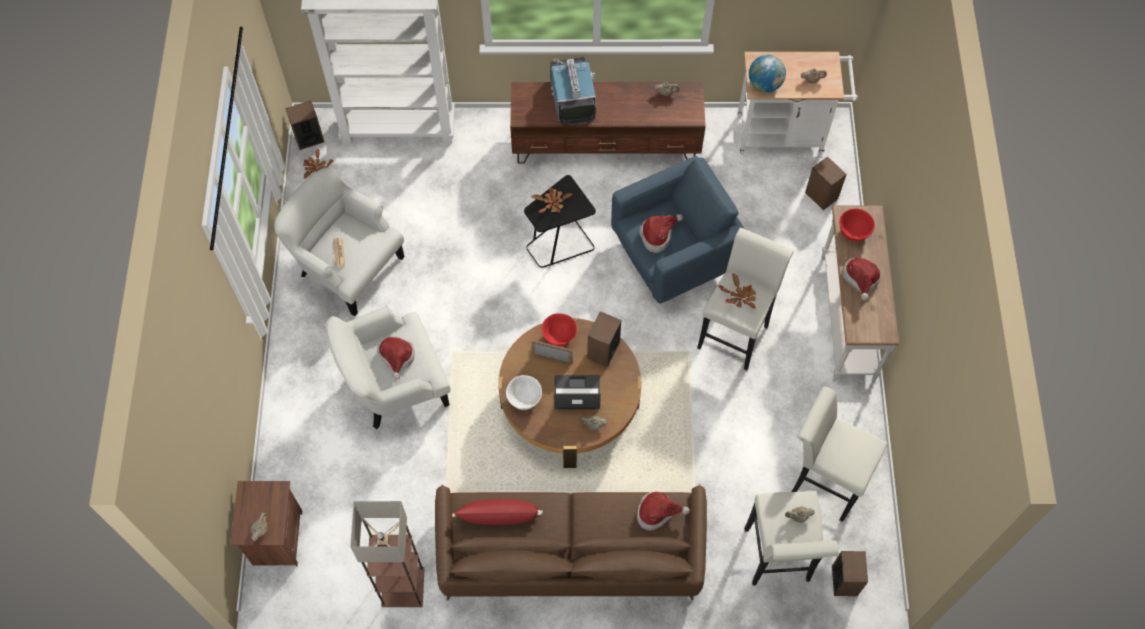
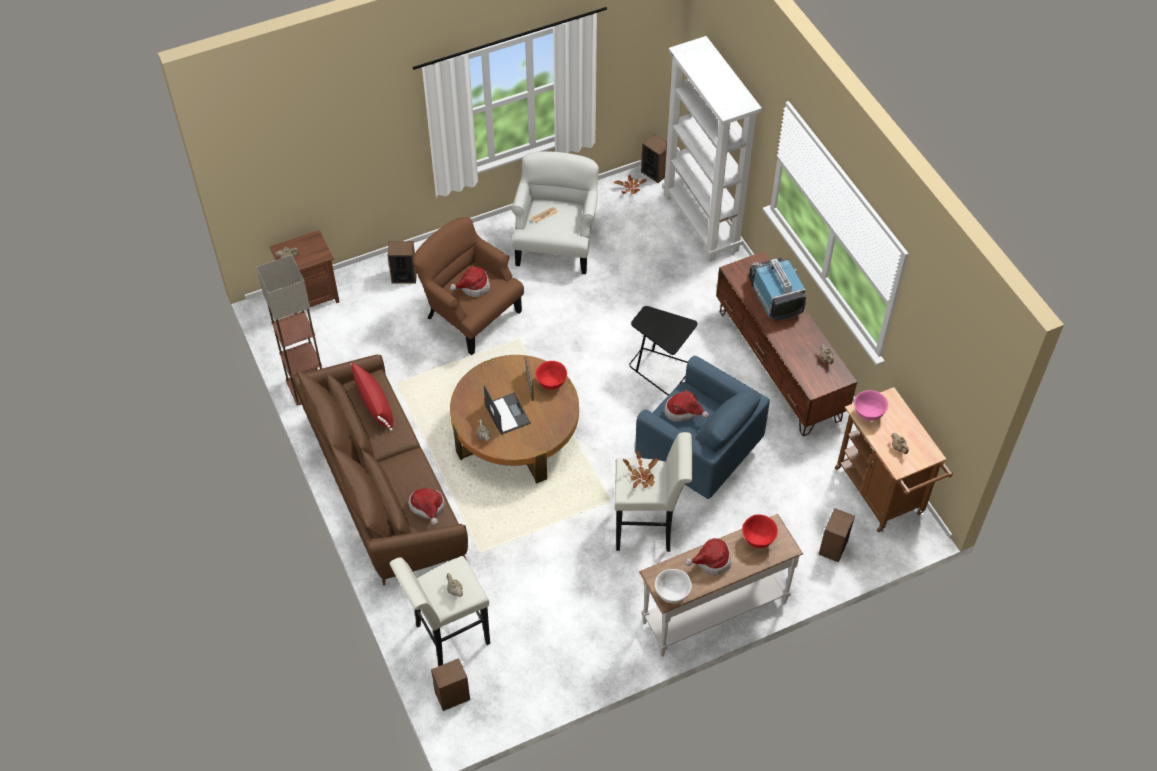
camera: 65 degrees right, 10 degrees down
white armchair [326,305,451,429] -> brown armchair [413,217,524,355]
white bowl [506,375,542,410] -> white bowl moved to [655,569,692,603]
potted plant [531,187,572,213] -> none
television [550,57,596,125] -> television turned 75 degrees counterclockwise [749,257,806,321]
speaker [587,312,621,367] -> speaker moved to [387,241,417,284]
white cart [738,52,858,155] -> brown cart [835,387,953,532]
globe [749,55,786,92] -> pink bowl [854,390,888,421]
white stool [791,386,887,522] -> none

